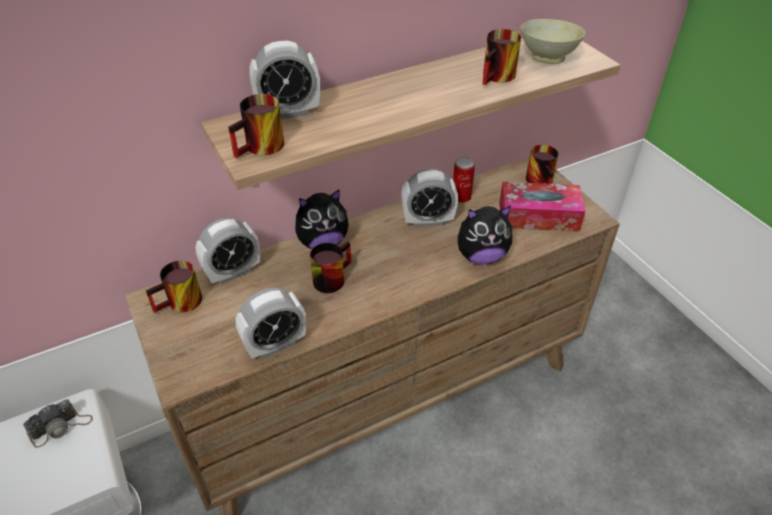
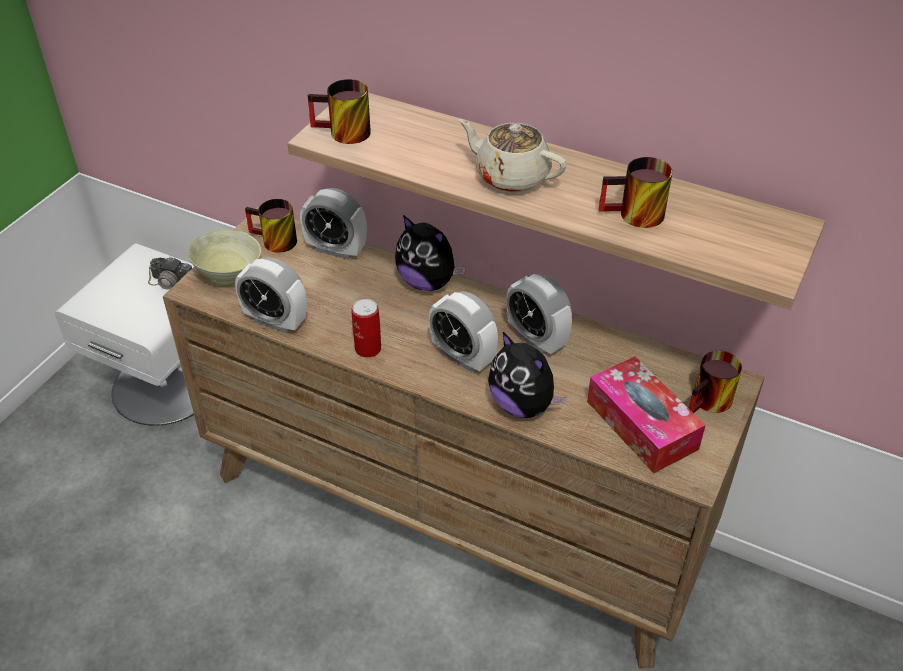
camera: 55 degrees right, 0 degrees up
alarm clock [249,41,320,119] -> alarm clock moved to [429,291,498,372]
mug [310,242,351,293] -> none
can [453,157,475,203] -> can moved to [351,299,381,358]
beige bowl [521,19,586,64] -> beige bowl moved to [188,229,261,286]
none -> beige teapot [458,119,567,192]

